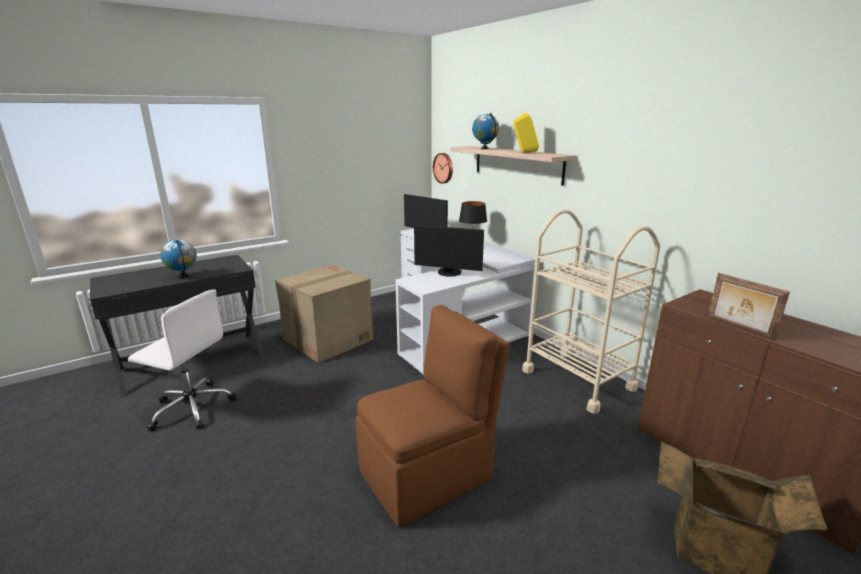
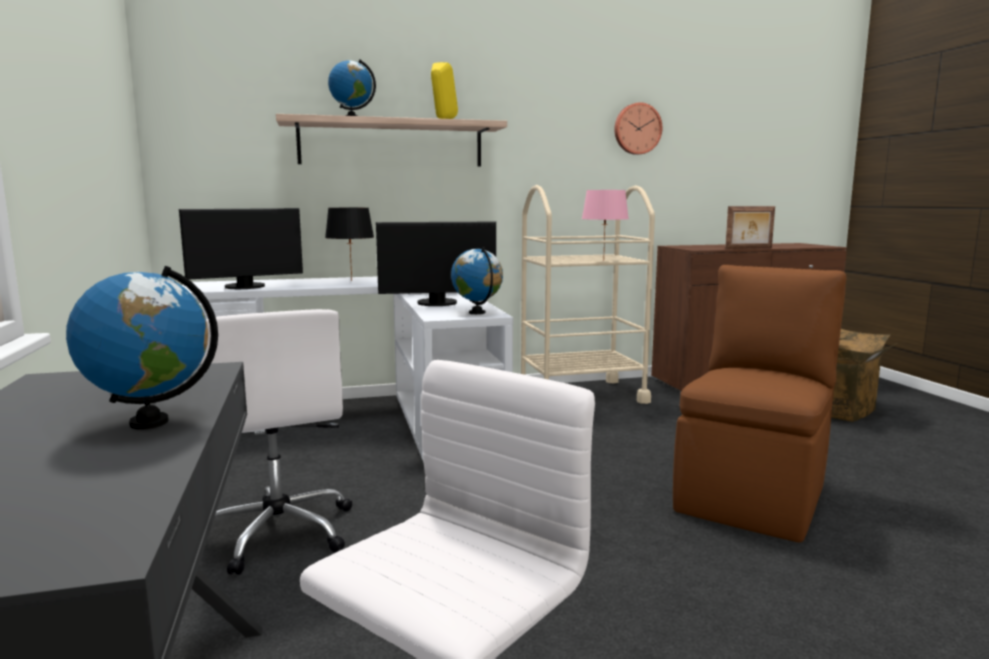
camera: 70 degrees left, 10 degrees down
cardboard box [275,265,374,363] -> white office chair [200,309,353,575]
brown chair [356,305,510,527] -> brown chair turned 45 degrees clockwise [673,265,846,542]
monitor [414,225,484,277] -> monitor turned 45 degrees clockwise [376,222,496,306]
wall clock [433,153,453,184] -> wall clock moved to [614,102,662,155]
none -> globe [451,247,503,314]
none -> pink table lamp [582,190,629,261]

